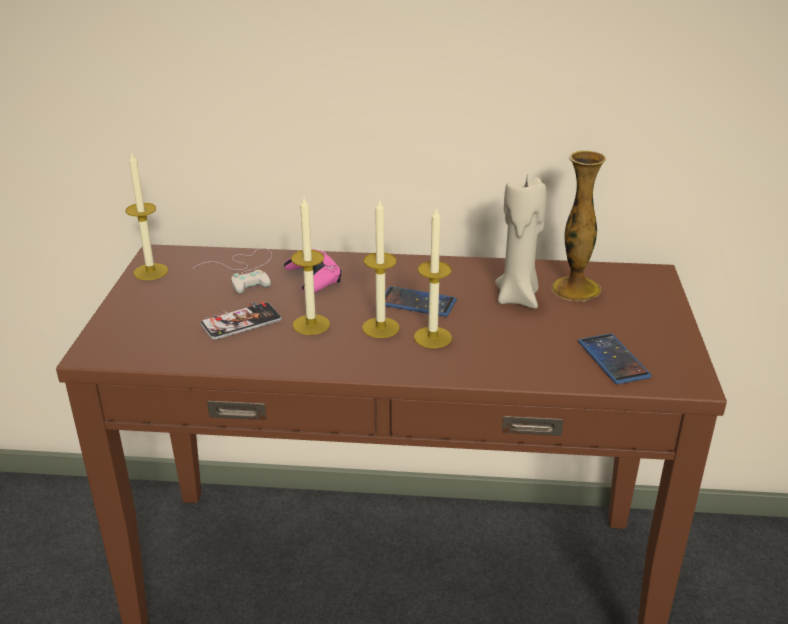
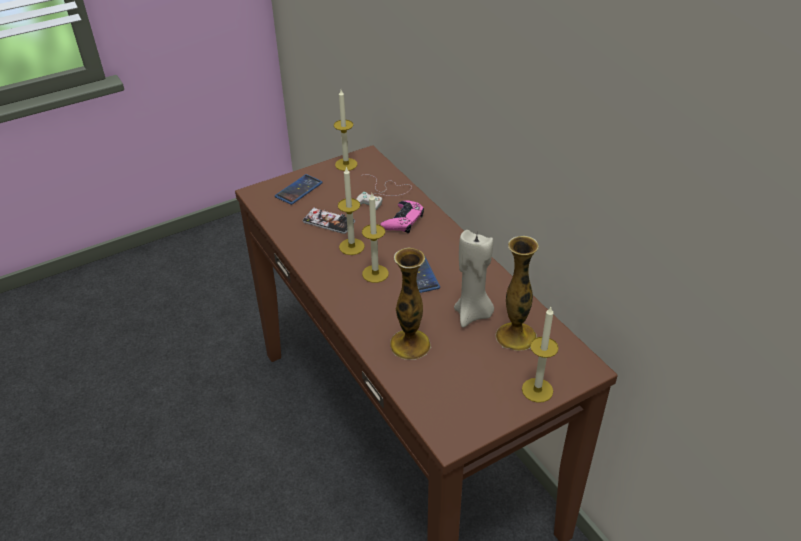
camera: 55 degrees right, 10 degrees up
candle [414,206,452,348] -> candle moved to [522,307,559,403]
phone [578,333,652,384] -> phone moved to [275,174,323,205]
none -> vase [390,248,431,360]

